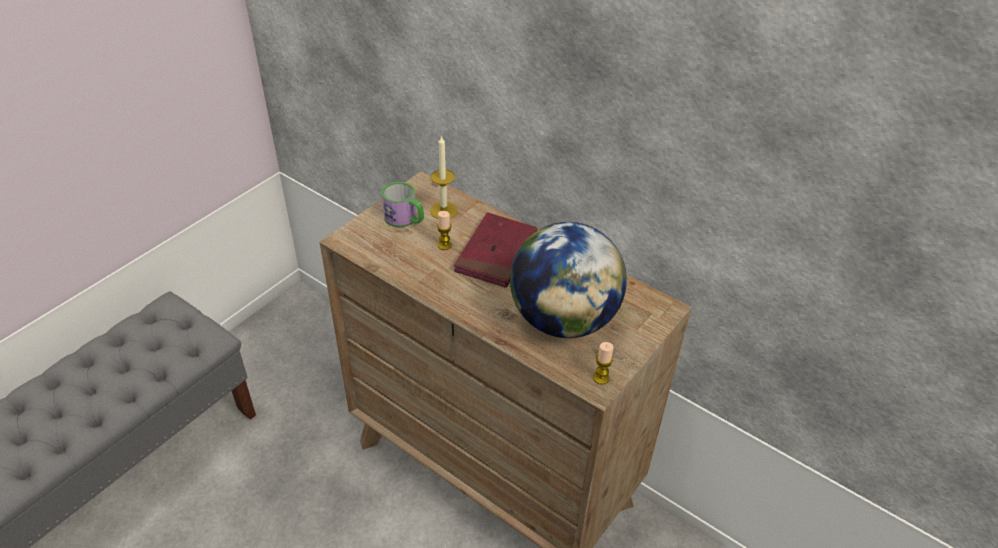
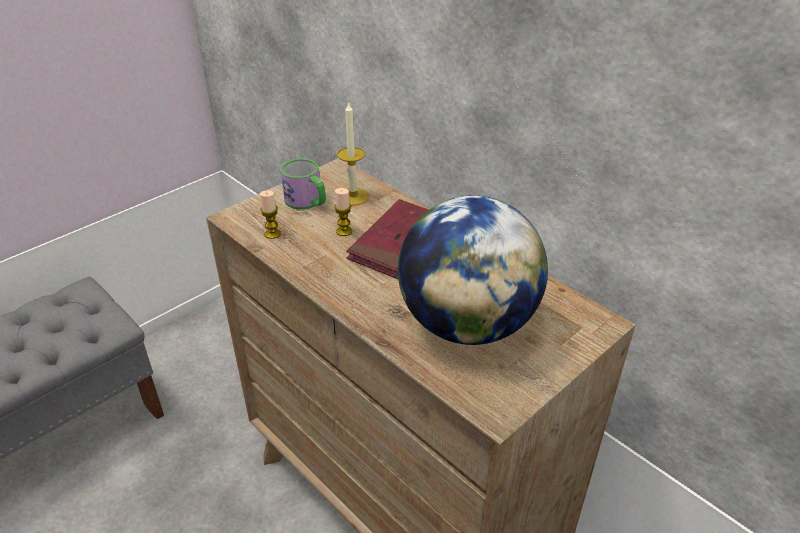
camera: 10 degrees right, 5 degrees down
candle [593,342,613,385] -> candle moved to [260,190,281,239]

